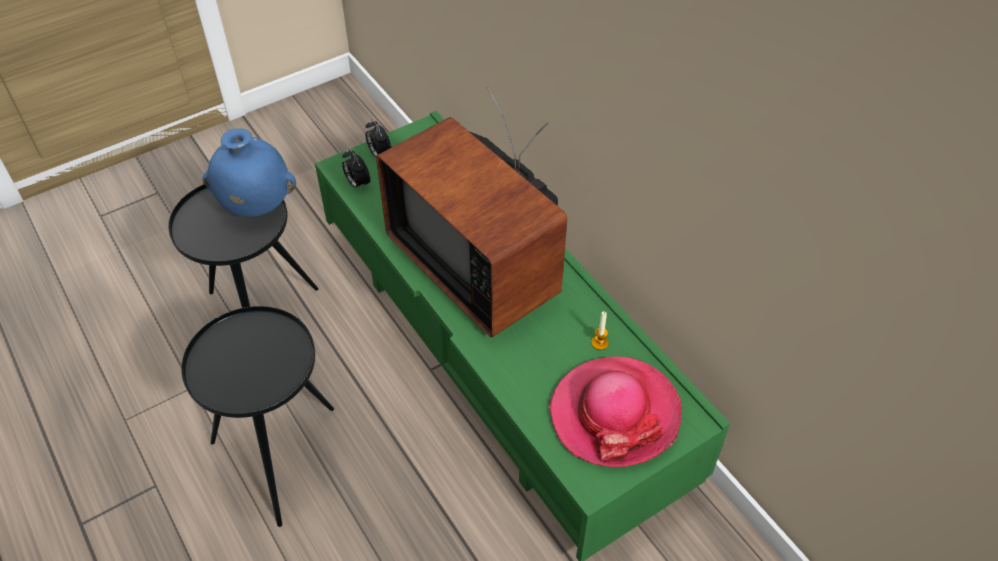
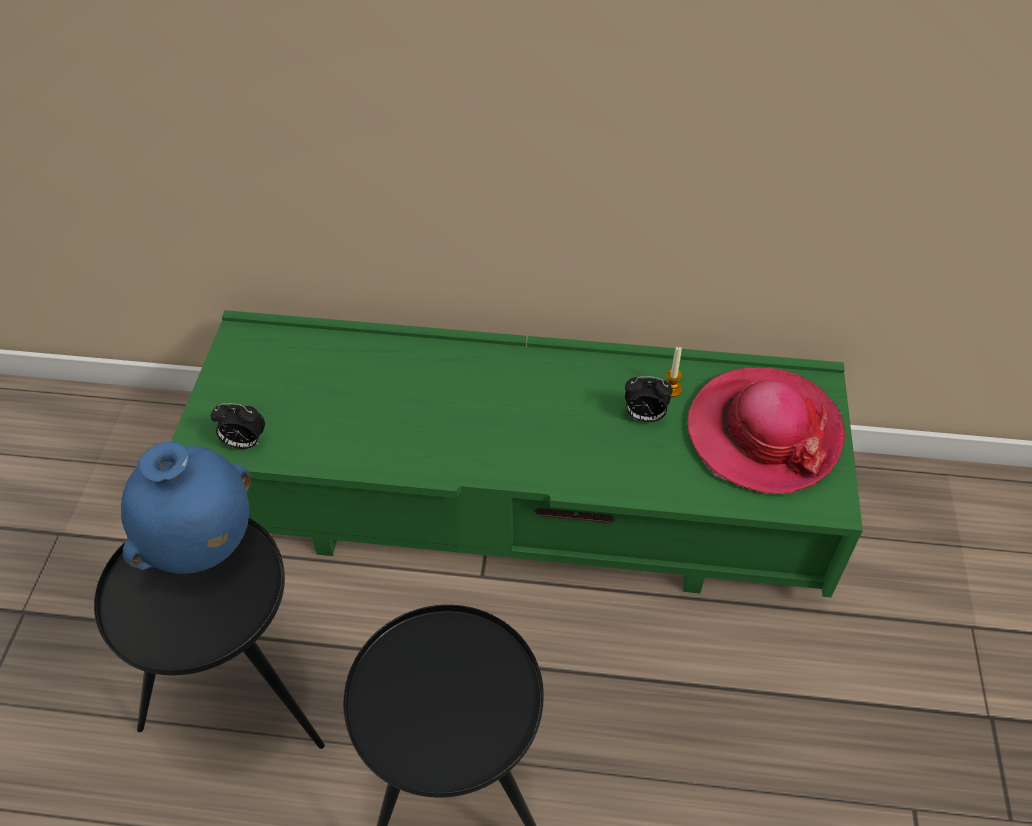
camera: 50 degrees left, 0 degrees up
alarm clock [365,120,391,157] -> alarm clock moved to [625,376,673,422]
television [376,87,567,337] -> none

